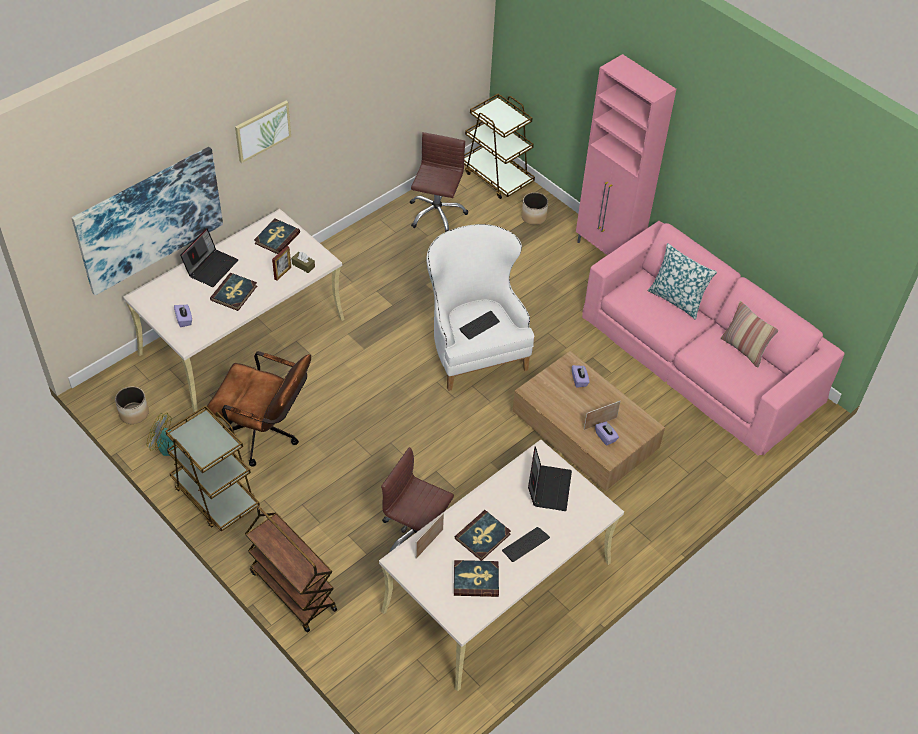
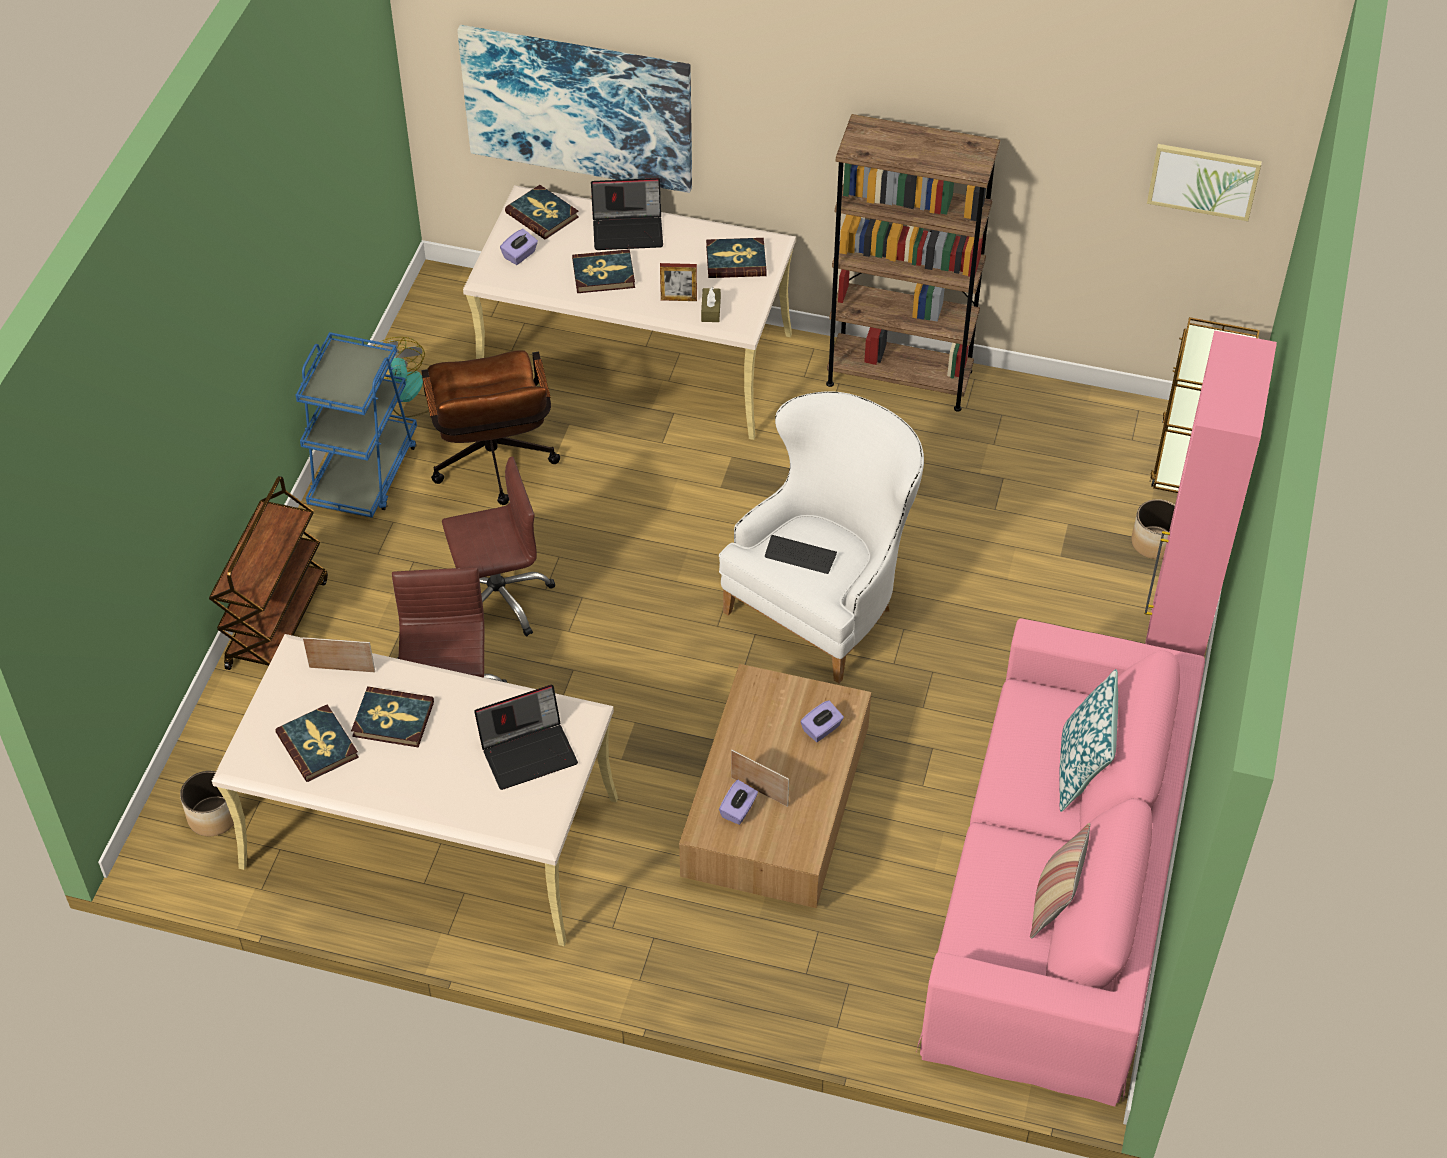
camera: 60 degrees right, 0 degrees up
planter [115,386,149,424] -> planter moved to [180,771,234,836]
brown cart [165,405,260,532] -> blue cart [296,332,417,518]
picture [235,101,291,163] -> picture moved to [1147,144,1262,221]
brown office chair [410,132,468,232] -> brown office chair moved to [442,456,555,637]
keyboard [502,527,550,562] -> none
none -> book [505,185,579,239]
none -> brown bookcase [826,114,1000,412]

